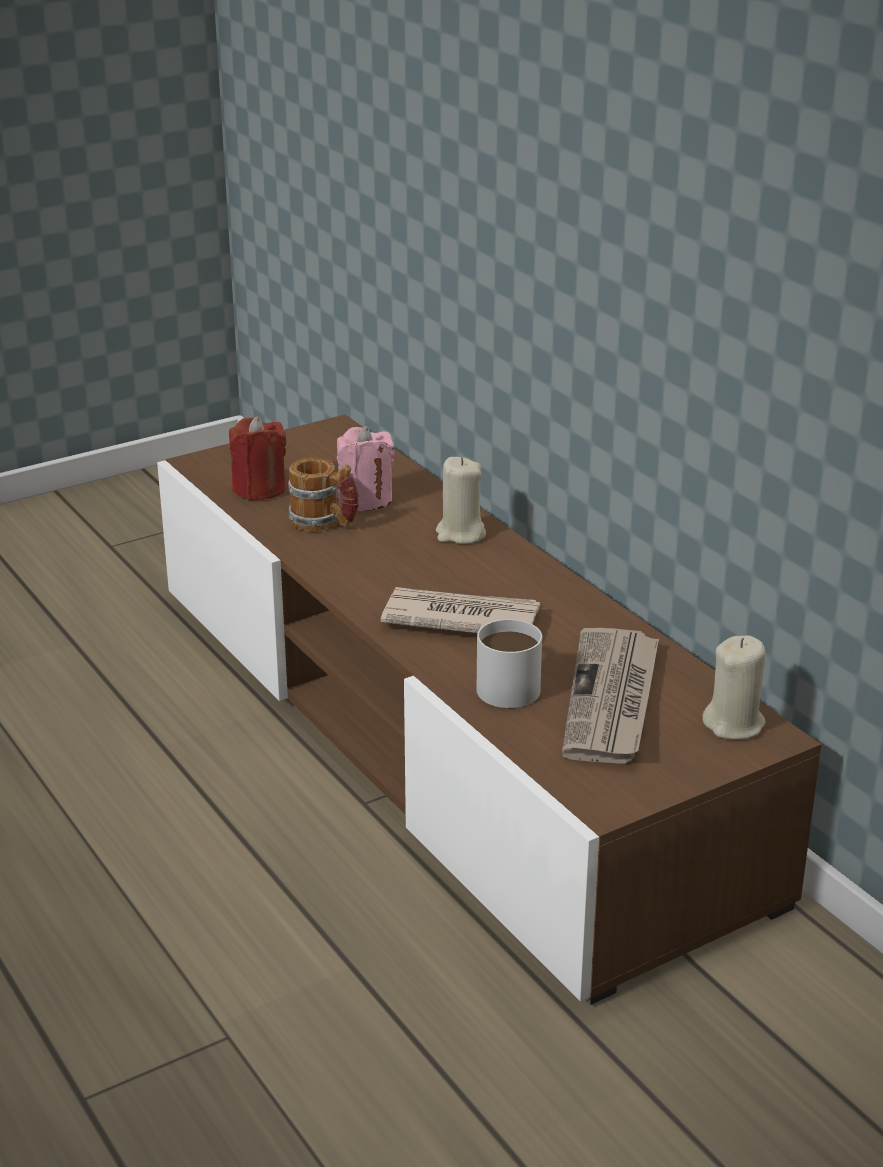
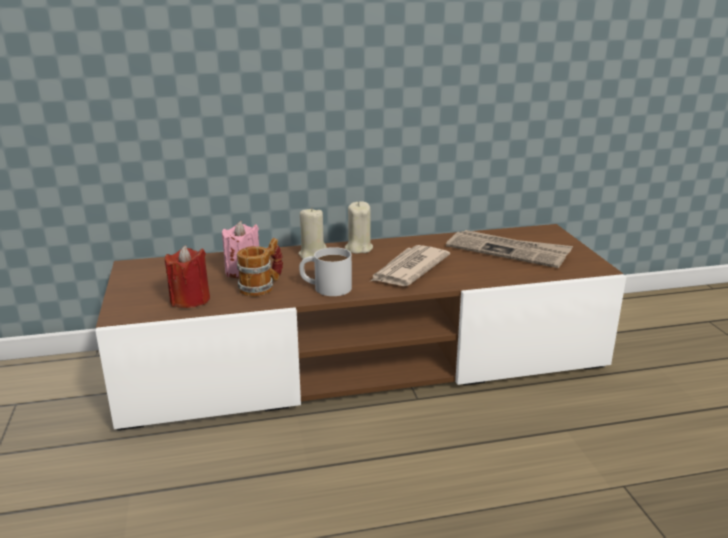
camera: 70 degrees left, 5 degrees down
white mug [477,619,542,708] -> white mug moved to [299,247,352,296]
beige candle [702,635,766,739] -> beige candle moved to [345,201,373,254]

